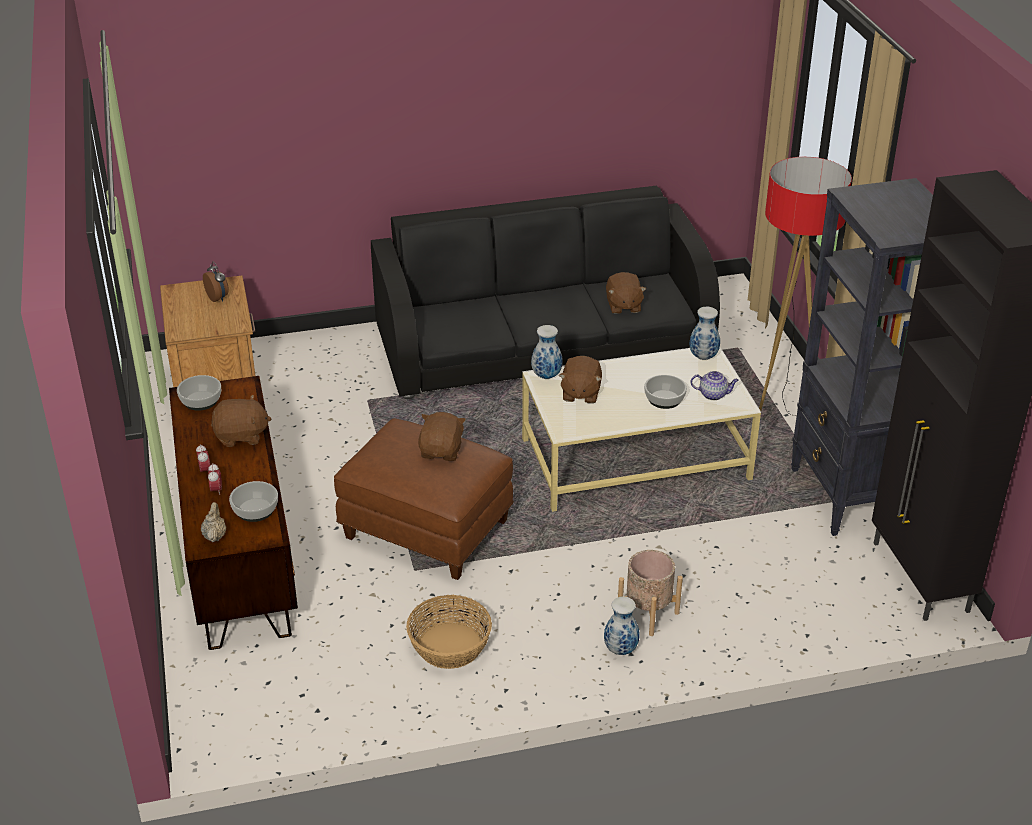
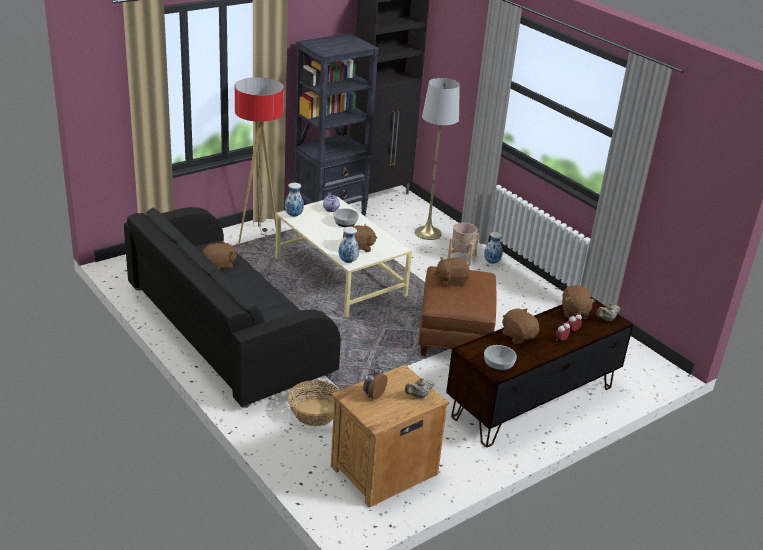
camera: 115 degrees left, 5 degrees down
bowl [229,481,278,522] -> brown plush toy [562,285,595,319]
basket [406,595,492,669] -> basket moved to [288,380,340,426]
none -> beige teapot [405,378,435,399]
none -> grey floor lamp [415,78,460,240]

